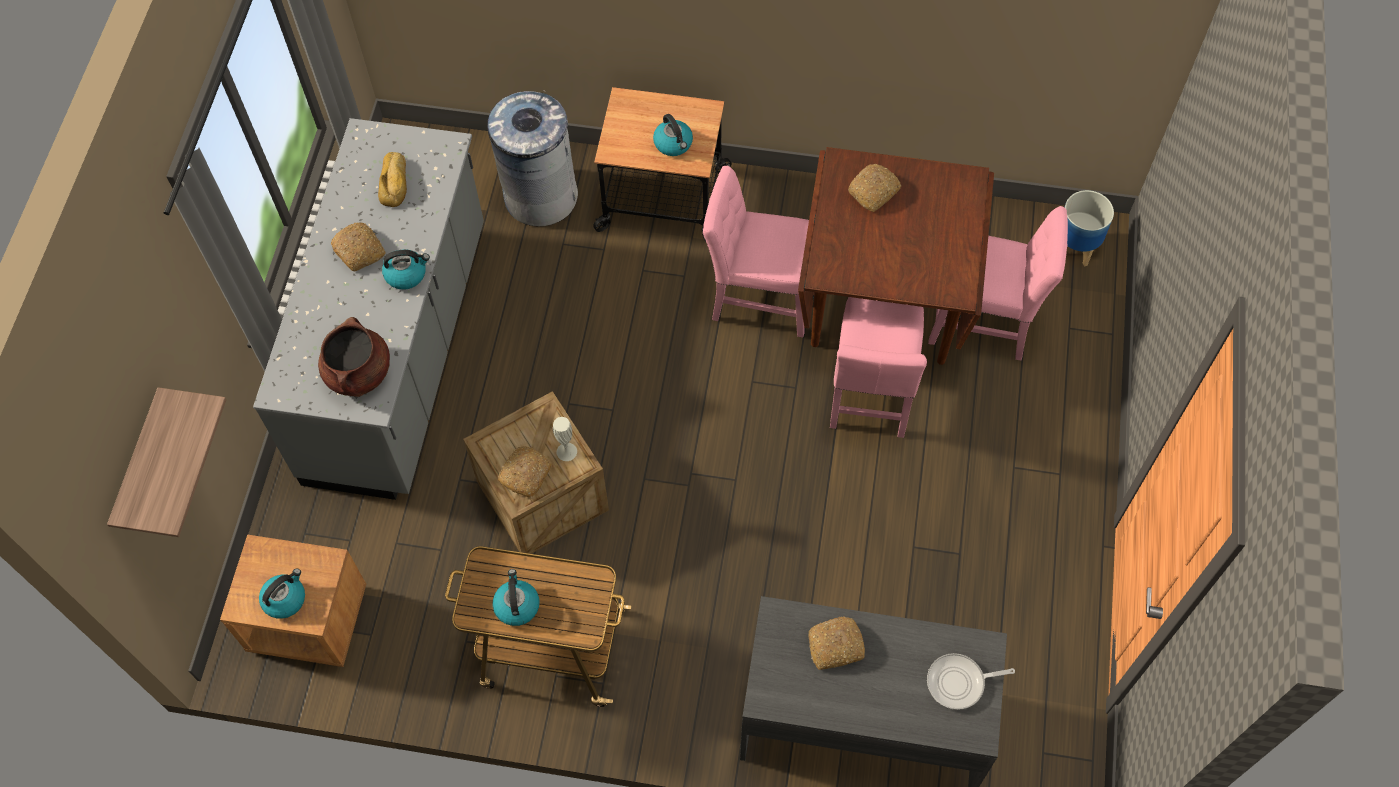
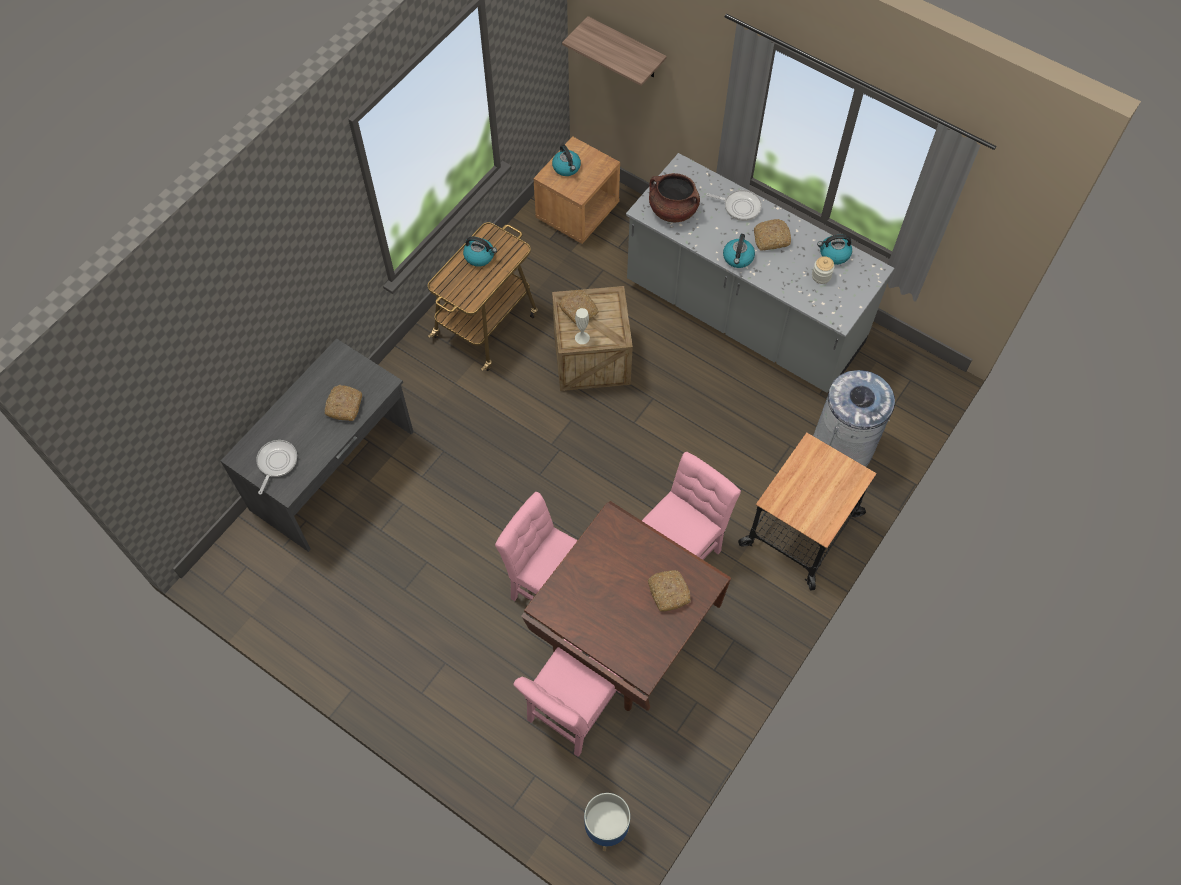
camera: 115 degrees right, 0 degrees up
bread [378,152,407,207] -> jar [812,256,834,284]
kettle [653,114,693,156] -> kettle moved to [817,234,852,265]
none -> frying pan [706,190,762,221]

